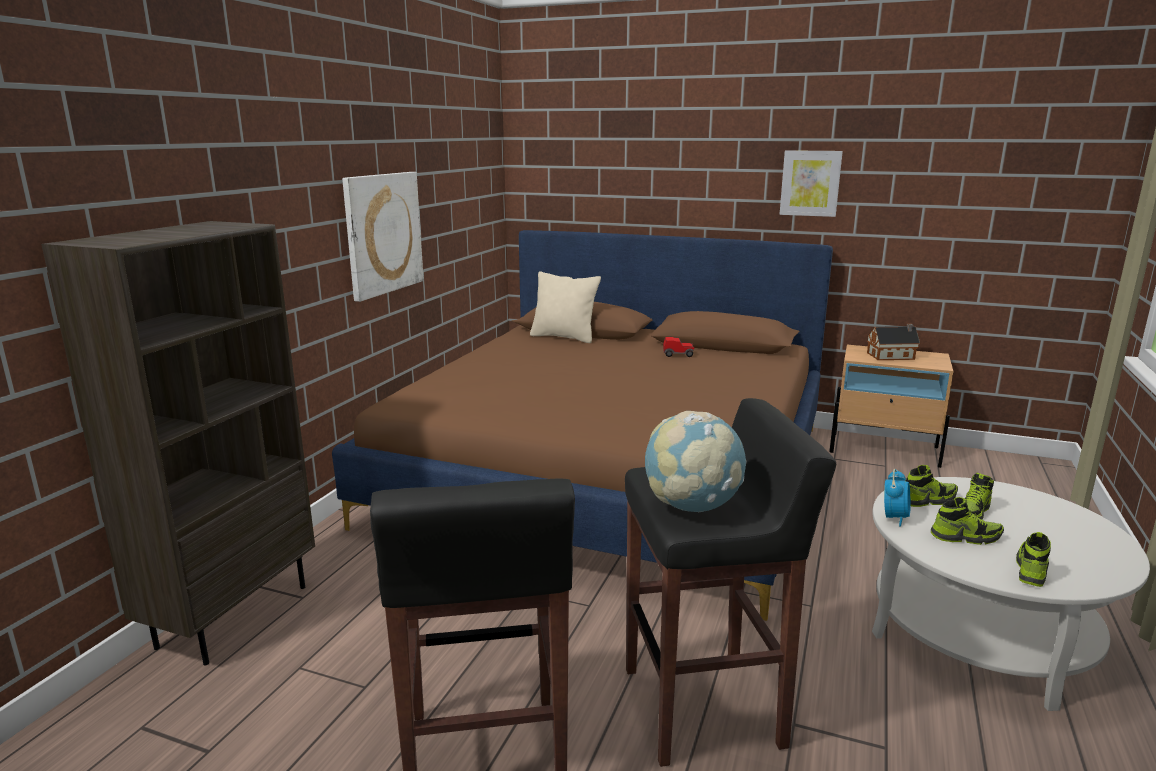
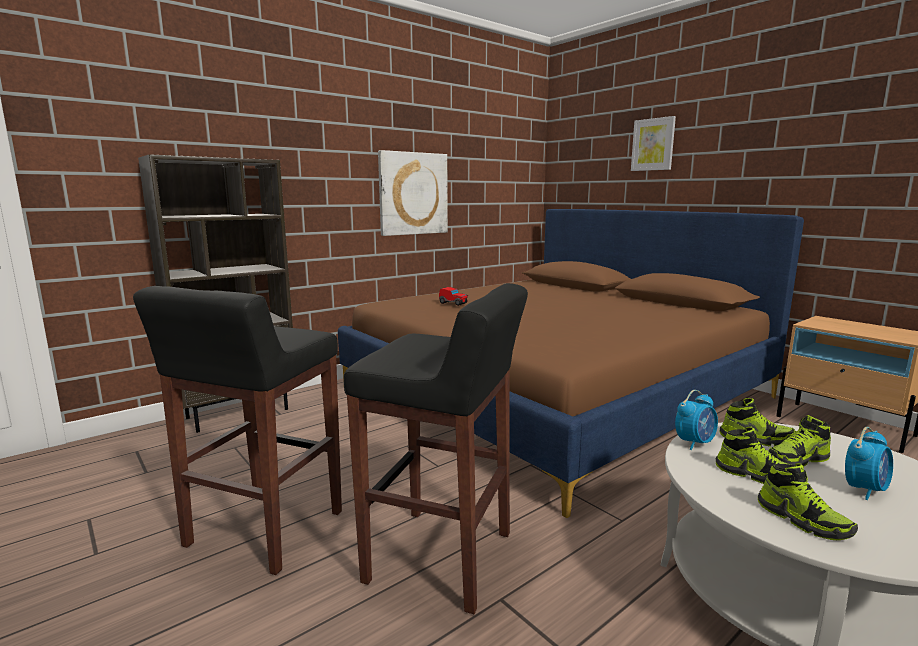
camera: 30 degrees right, 5 degrees down
beige pillow [530,271,601,343] -> none
globe [645,411,747,512] -> none
toy car [663,337,695,357] -> toy car moved to [439,287,468,306]
picture [779,150,843,217] -> picture moved to [631,116,676,171]
toy house [867,324,920,360] -> none
shoe [1016,532,1051,587] -> shoe turned 90 degrees clockwise [758,463,858,540]
none -> alarm clock [845,427,893,500]

